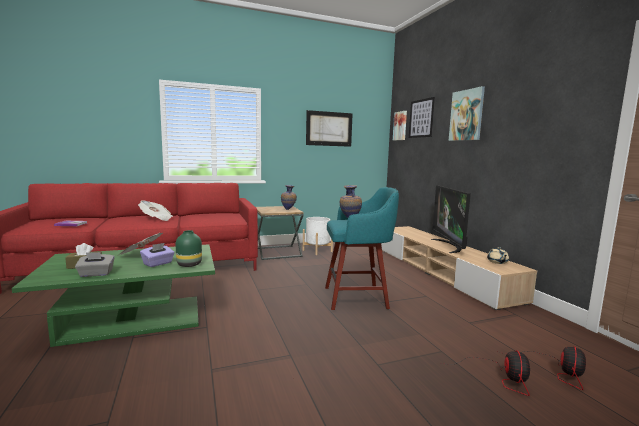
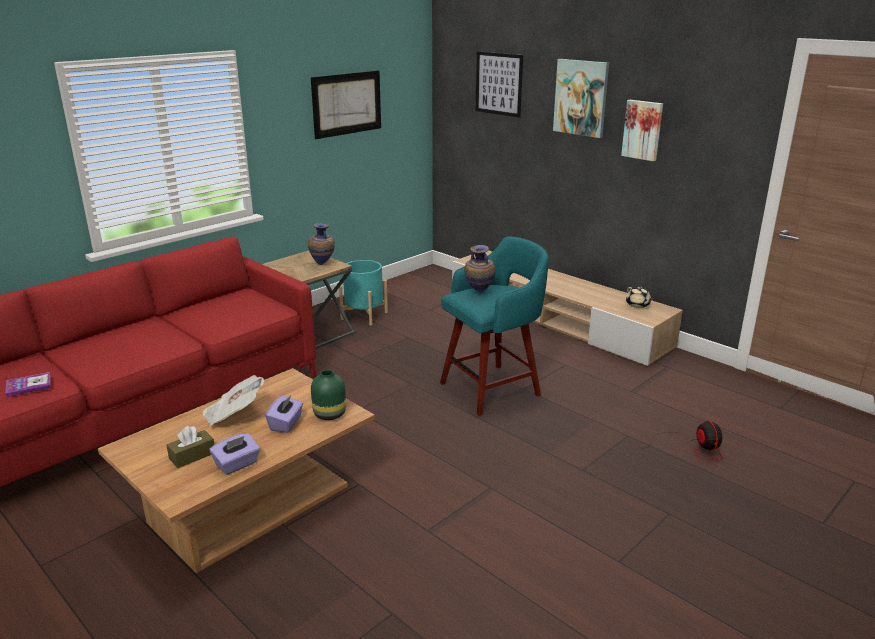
camera: 25 degrees left, 15 degrees up
green coffee table [12,244,215,347] -> brown coffee table [98,368,375,573]
grey tissue box [75,252,115,277] -> purple tissue box [210,433,260,475]
newspaper [138,200,173,221] -> none
white planter [303,217,333,255] -> turquoise planter [339,260,388,326]
picture [393,111,407,140] -> picture moved to [621,100,663,161]
television [431,185,471,253] -> none
fan [496,346,586,390] -> none

